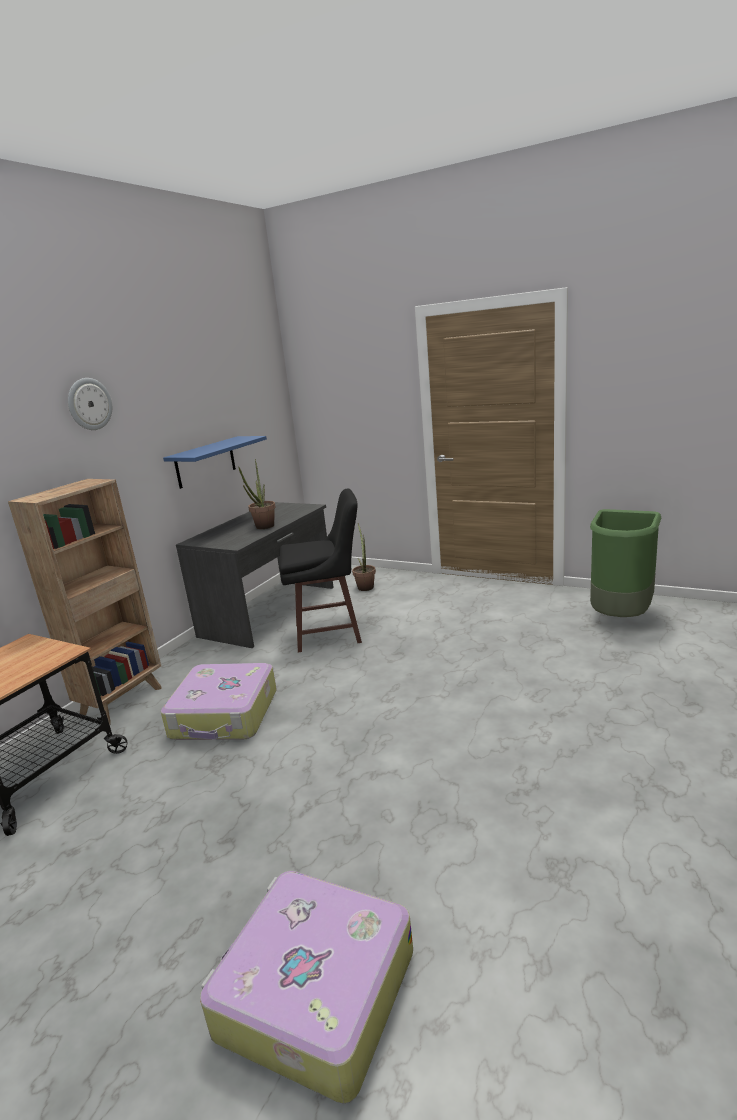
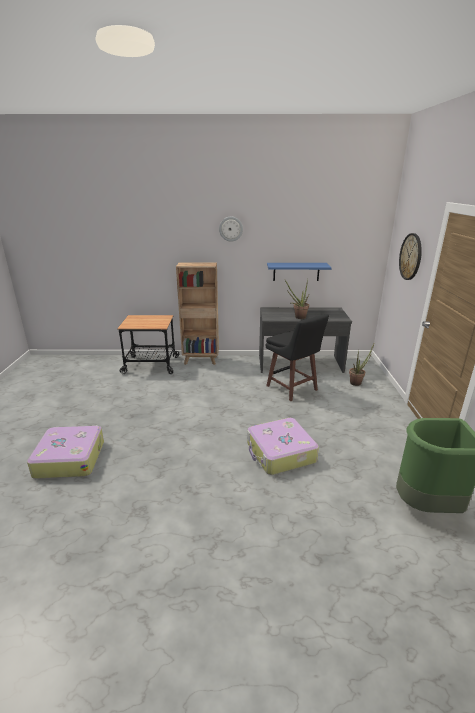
camera: 60 degrees right, 5 degrees up
suitcase [160,663,277,740] -> suitcase moved to [247,418,319,475]
none -> wall clock [399,233,422,280]

